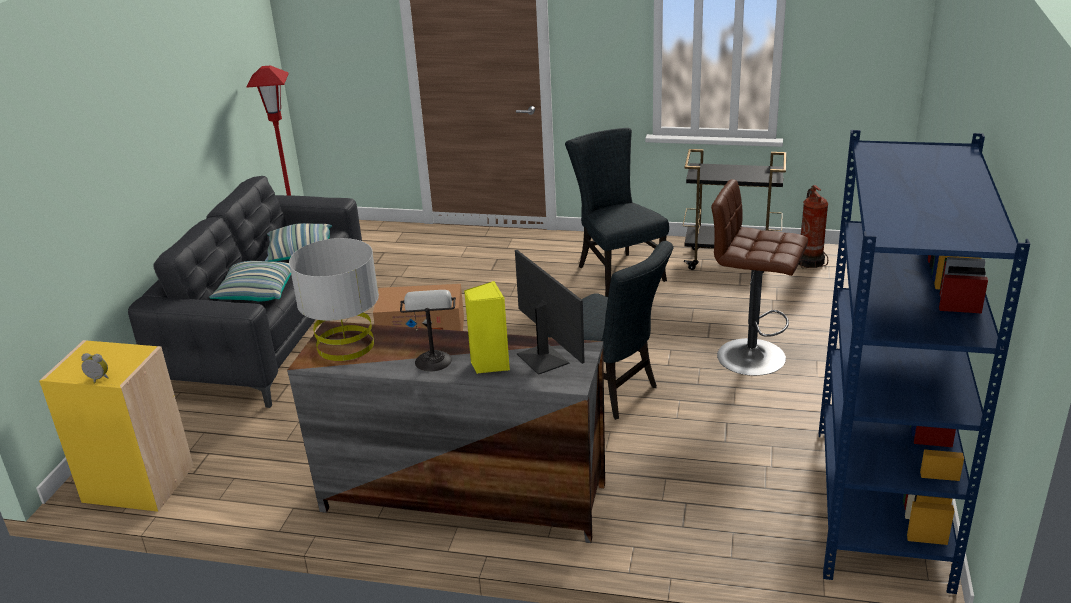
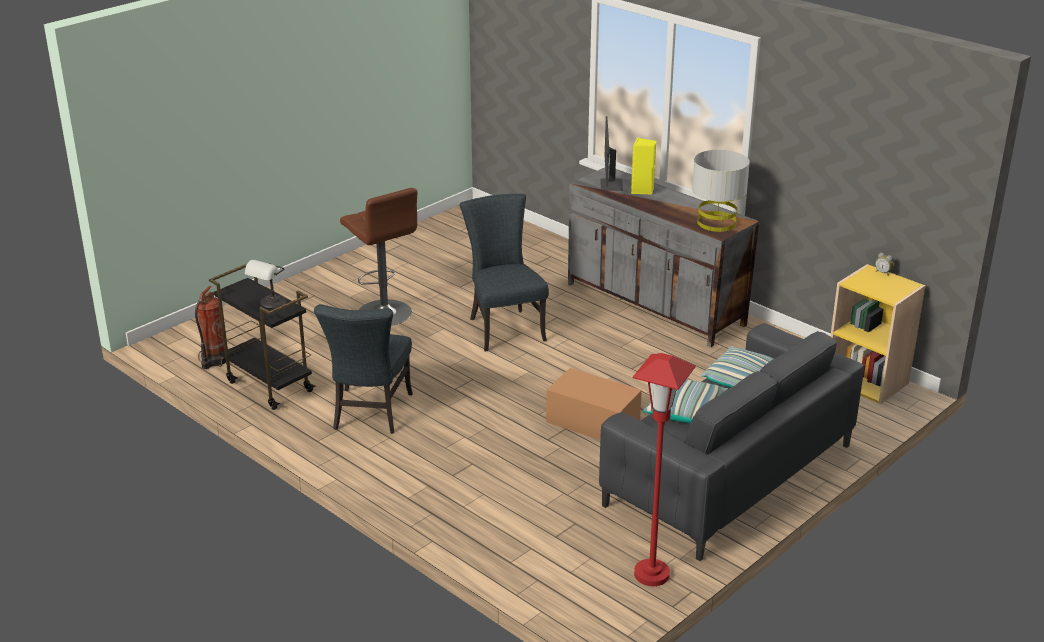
camera: 150 degrees left, 0 degrees up
table lamp [400,290,456,371] -> table lamp moved to [245,260,287,308]
blue bookcase [819,130,1030,594] -> none

